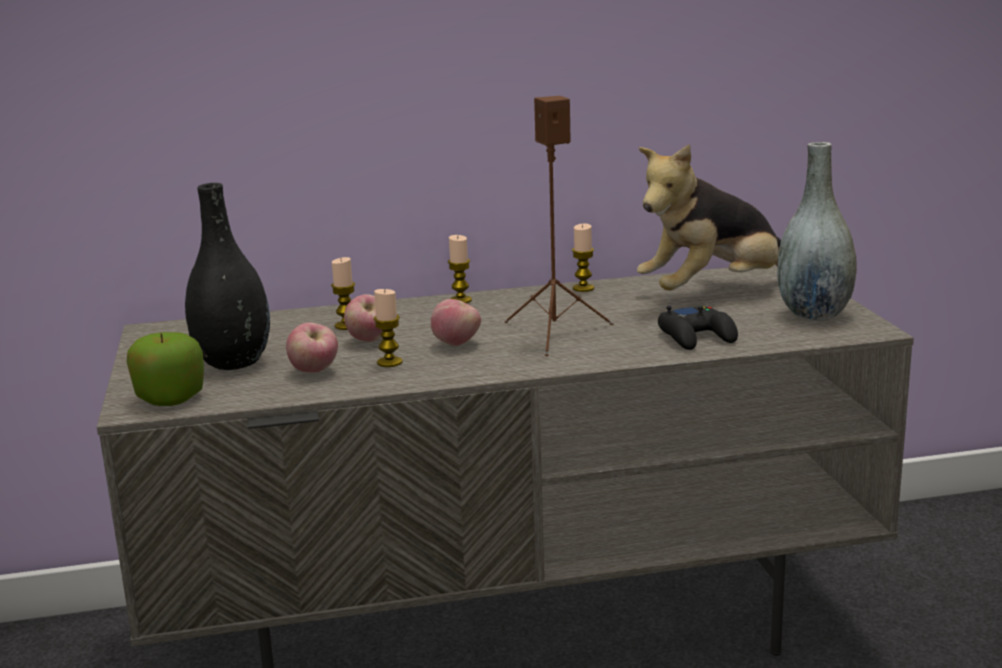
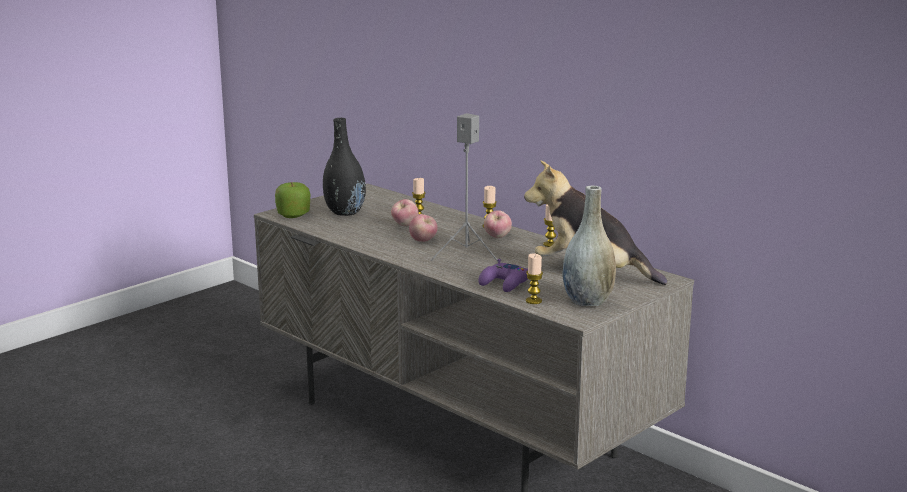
camera: 55 degrees right, 0 degrees up
apple [286,322,338,373] -> apple moved to [484,210,512,238]
candle [374,289,403,367] -> candle moved to [526,253,543,304]
brown speaker [504,96,613,356] -> grey speaker [431,113,498,263]
black game controller [658,306,738,350] -> purple game controller [478,259,528,292]

